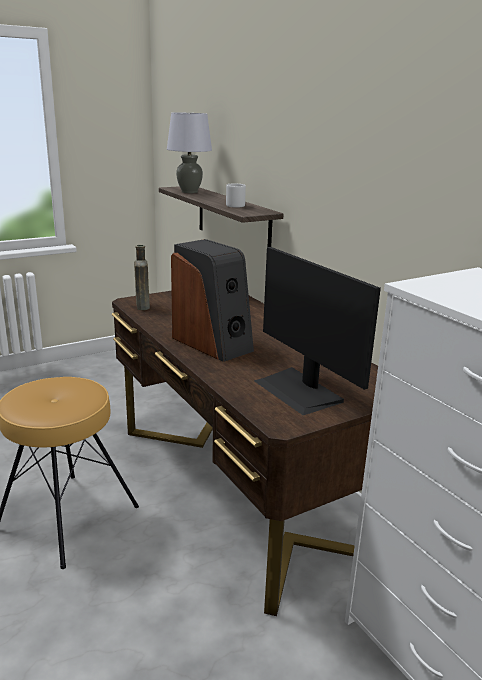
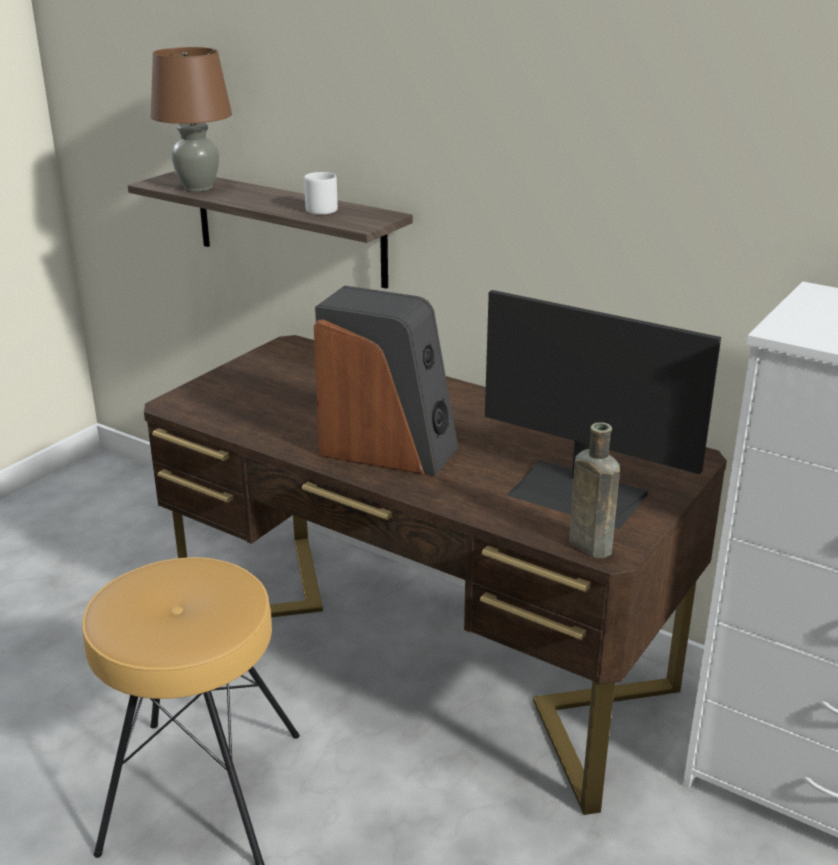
camera: 25 degrees left, 5 degrees up
brown bottle [134,245,150,310] -> brown bottle moved to [569,422,620,558]
grey table lamp [167,113,212,193] -> brown table lamp [150,47,232,192]

